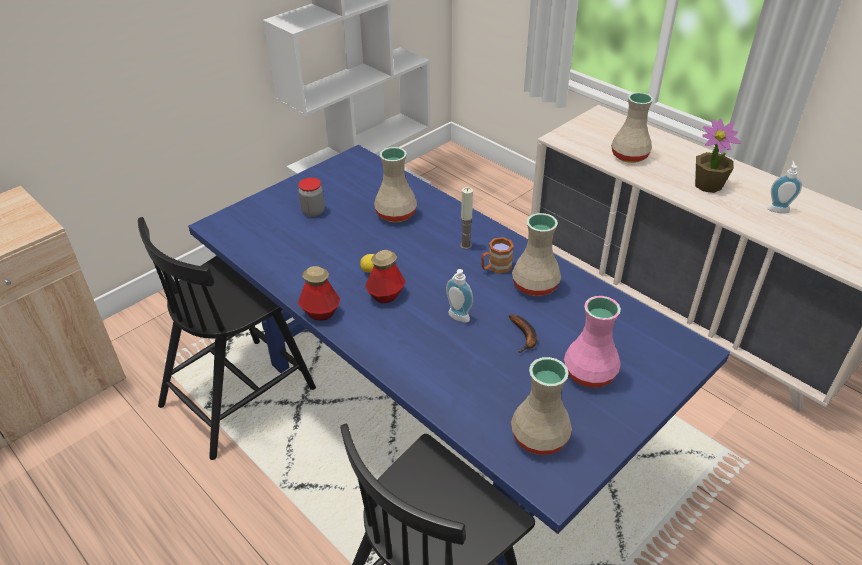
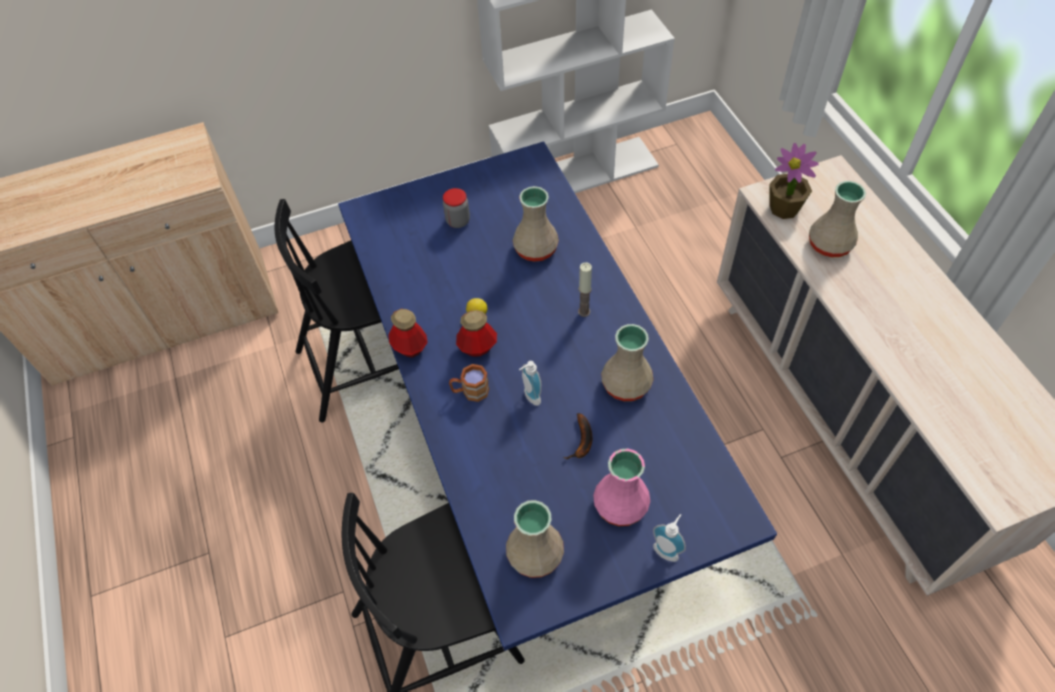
camera: 25 degrees right, 15 degrees up
brown mug [481,237,514,274] -> brown mug moved to [449,364,489,402]
potted plant [695,118,741,193] -> potted plant moved to [769,143,819,219]
soap dispenser [767,161,802,213] -> soap dispenser moved to [653,514,686,562]

